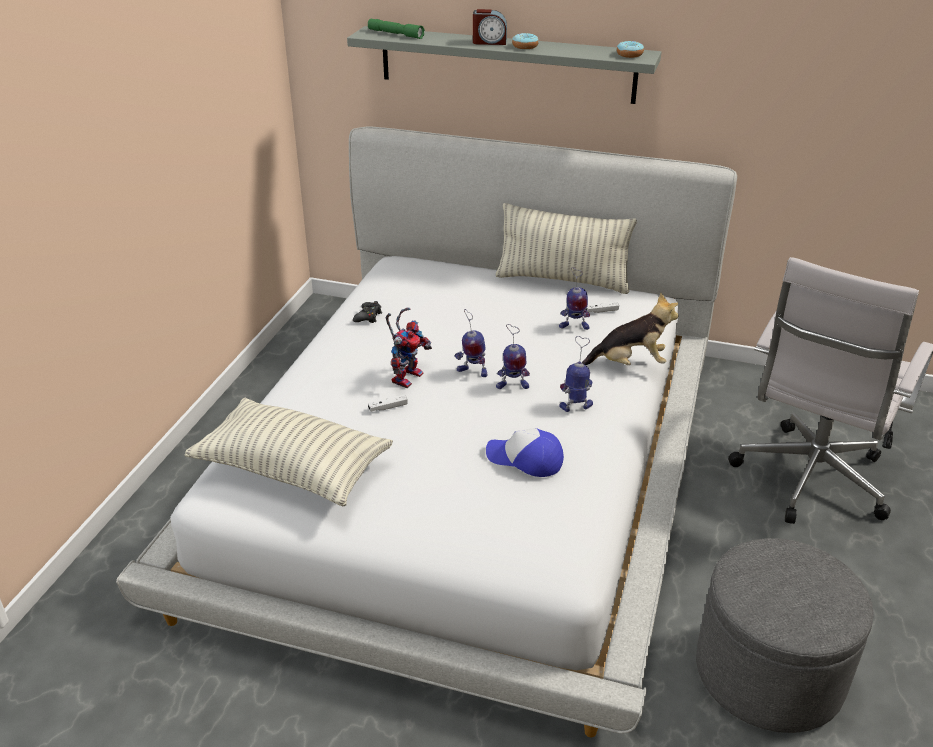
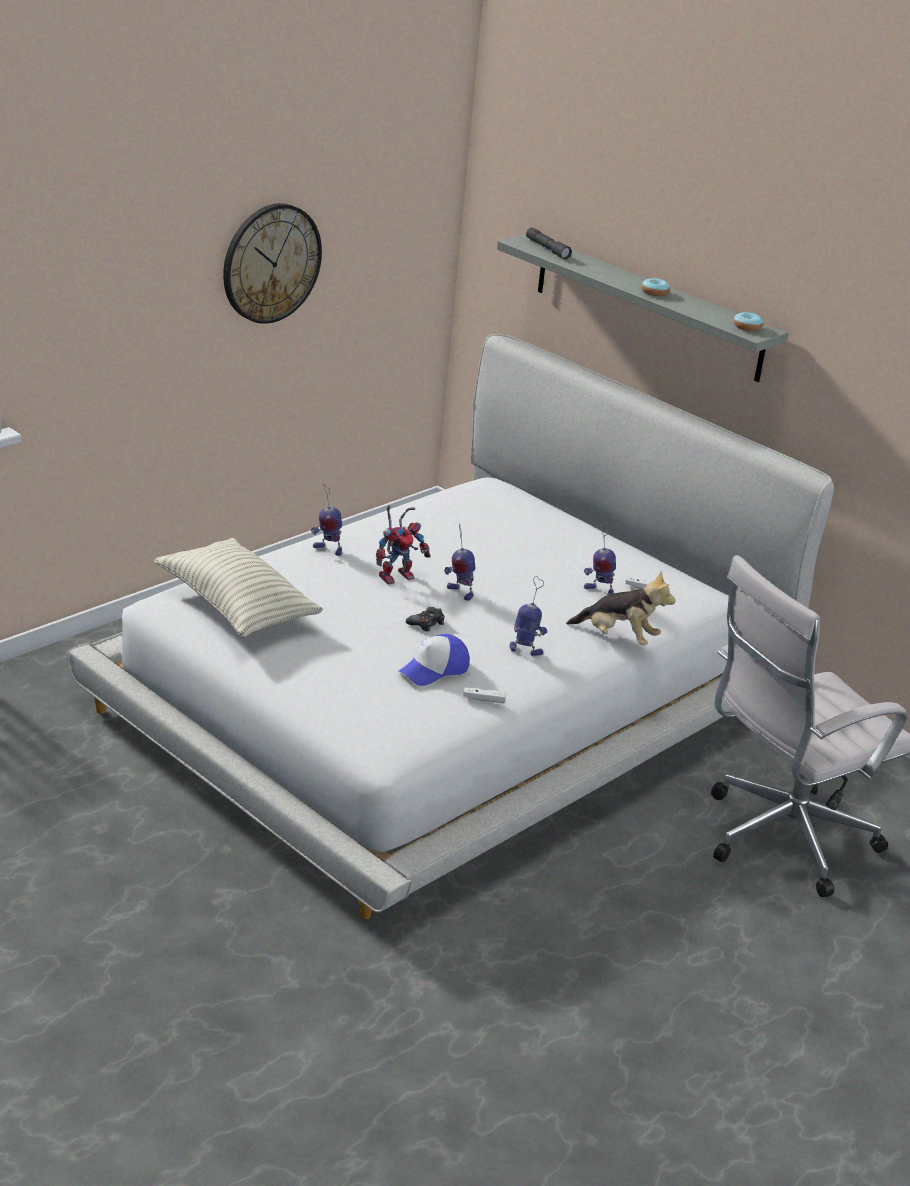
camera: 25 degrees right, 5 degrees down
black game controller [353,301,382,323] -> black game controller moved to [406,607,445,631]
green flashlight [368,19,425,39] -> grey flashlight [526,228,572,260]
white game controller [368,394,408,412] -> white game controller moved to [463,687,506,703]
alarm clock [473,9,507,45] -> none
cap [486,428,564,477] -> cap turned 90 degrees counterclockwise [398,634,470,686]
pillow [495,203,637,294] -> none
toy robot [496,324,530,389] -> toy robot moved to [311,483,342,556]
grey ottoman [696,538,874,733] -> none
none -> wall clock [223,203,322,324]

